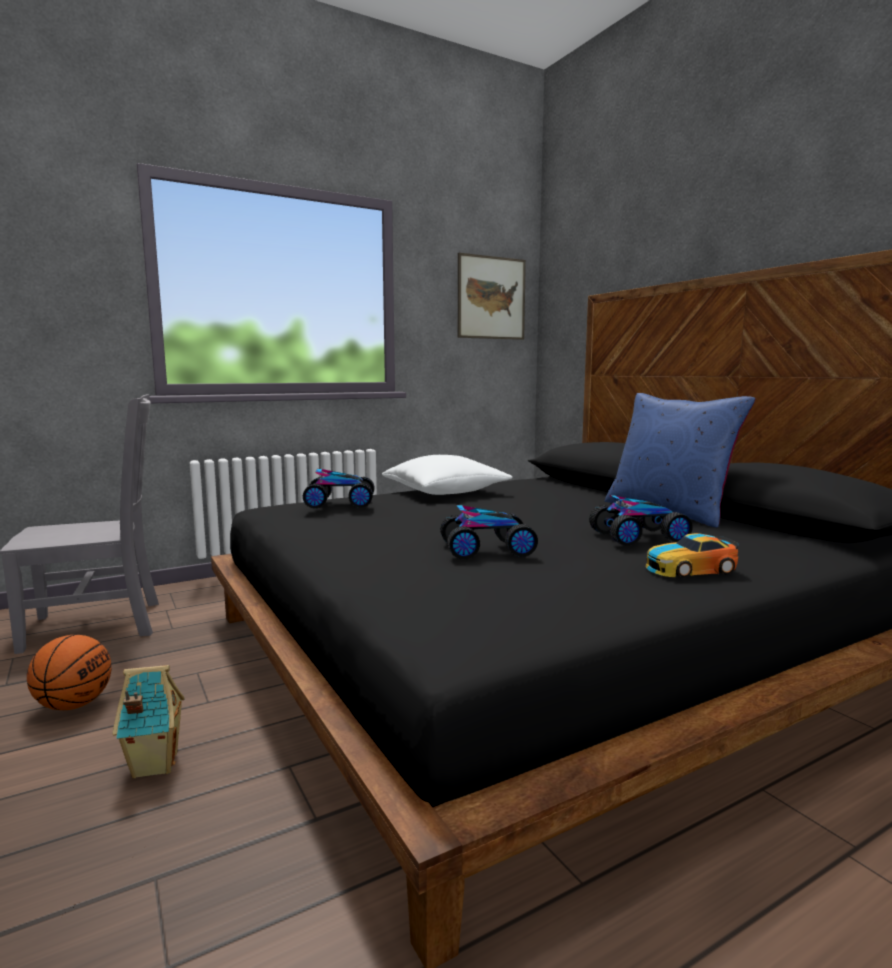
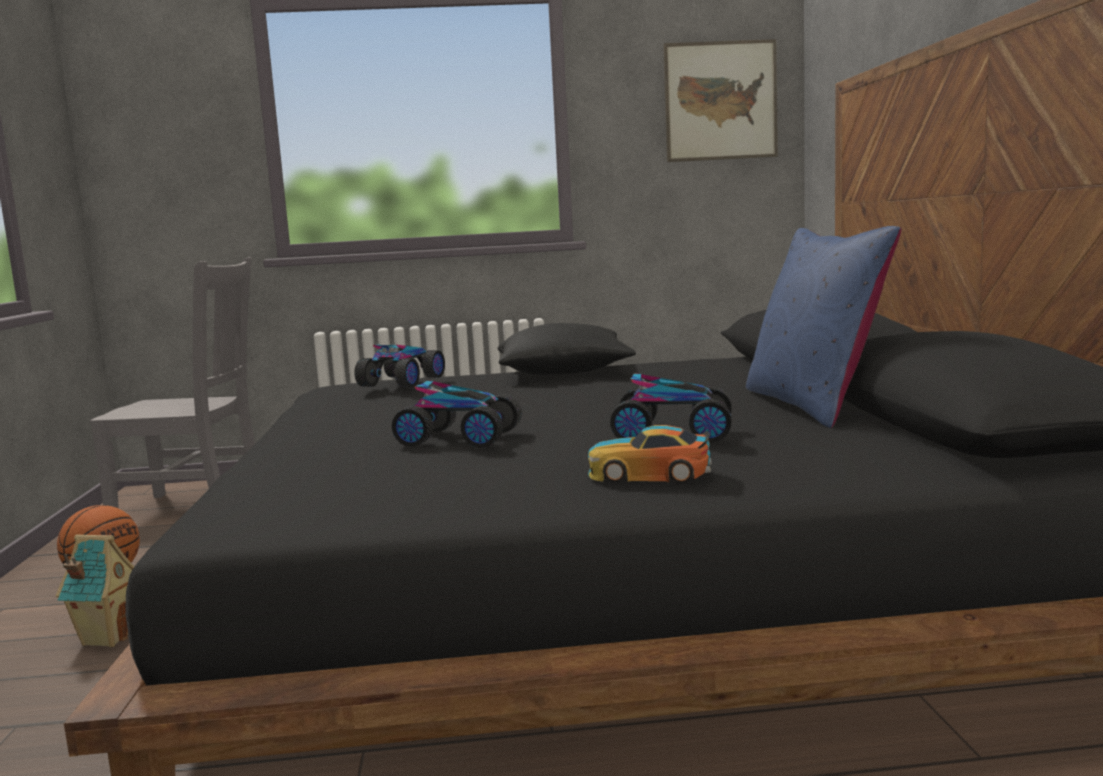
camera: 25 degrees right, 0 degrees up
toy car [303,468,375,508] -> toy car turned 90 degrees counterclockwise [354,344,445,388]
white pillow [382,455,513,495] -> black pillow [497,323,636,375]

